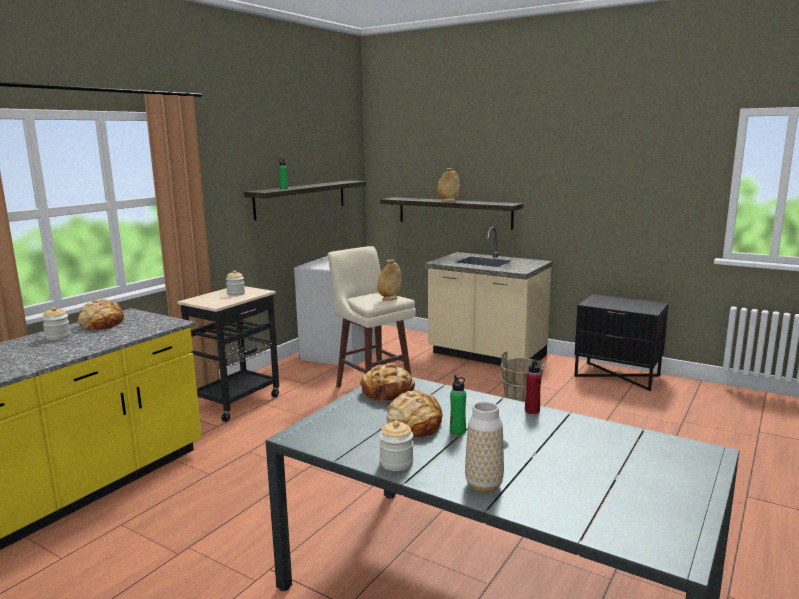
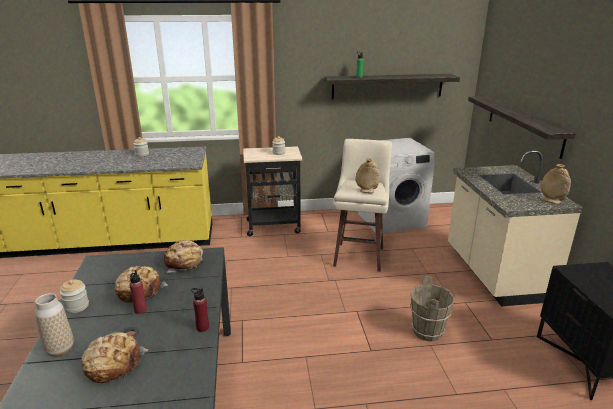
camera: 50 degrees right, 10 degrees up
bread [78,299,124,330] -> bread moved to [81,332,148,383]
beige vase [437,168,460,202] -> beige vase moved to [541,164,571,204]
green bottle [450,375,466,435] -> red bottle [129,270,147,314]

